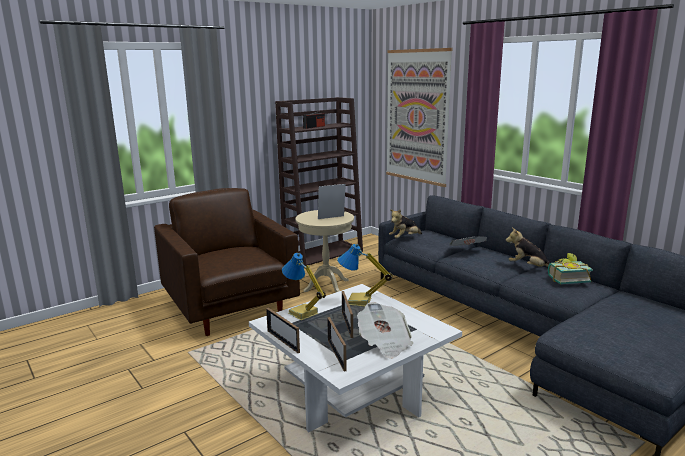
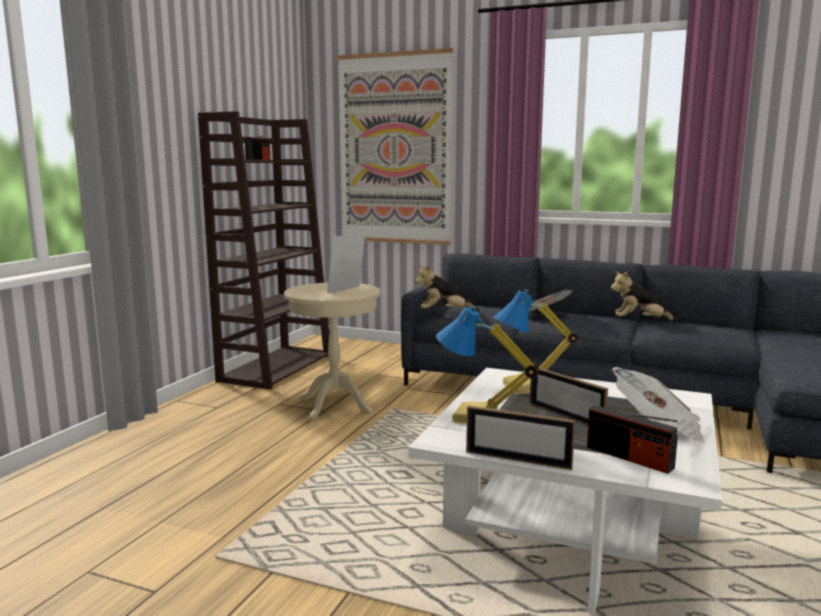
camera: 30 degrees left, 5 degrees down
brown armchair [154,188,300,336] -> none
picture frame [327,317,347,372] -> radio [587,405,678,474]
plush toy [389,209,422,238] -> plush toy turned 60 degrees clockwise [415,265,480,312]
book [548,253,593,284] -> none

